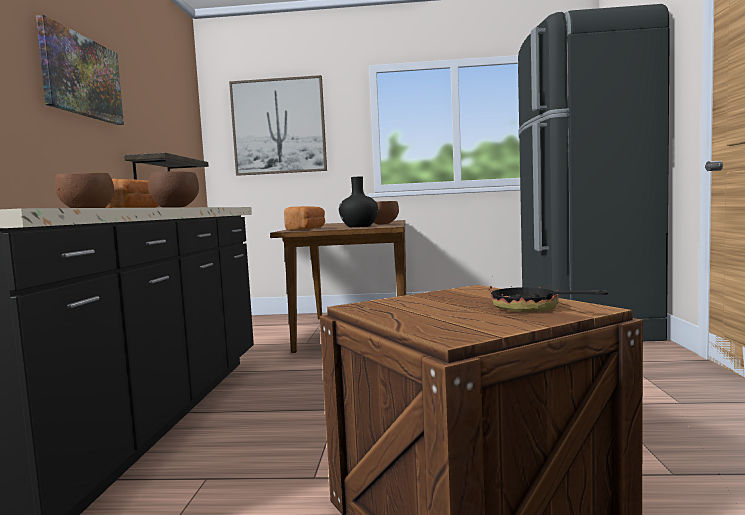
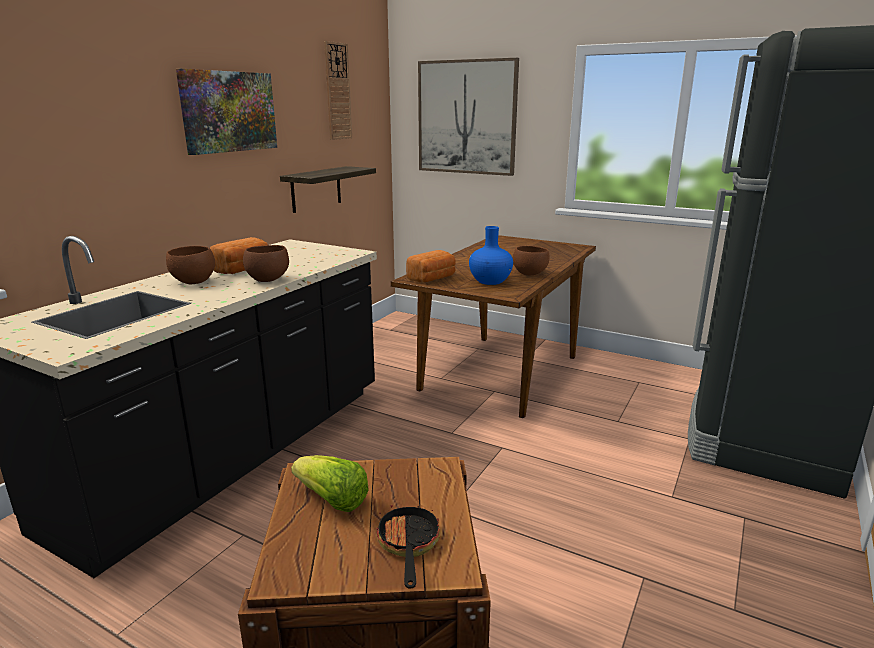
camera: 25 degrees right, 15 degrees up
black vase [339,177,378,227] -> blue vase [469,226,513,285]
none -> lettuce [291,455,369,512]
none -> wall clock [324,41,352,140]

